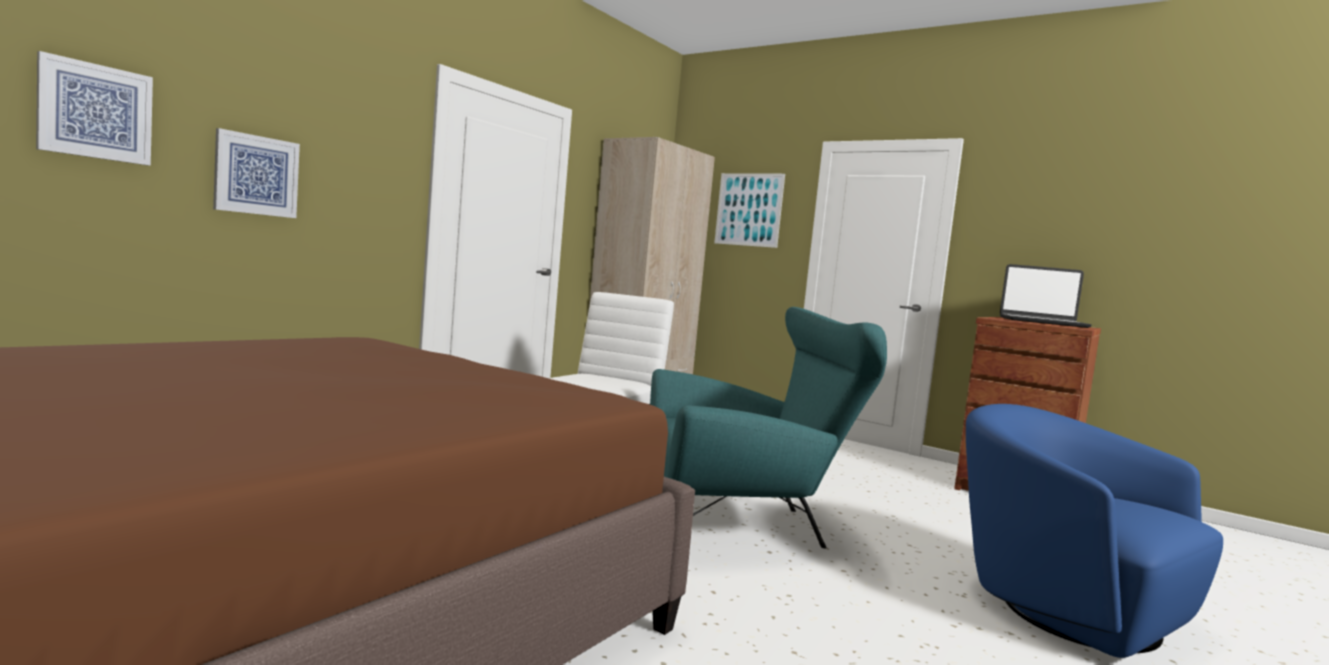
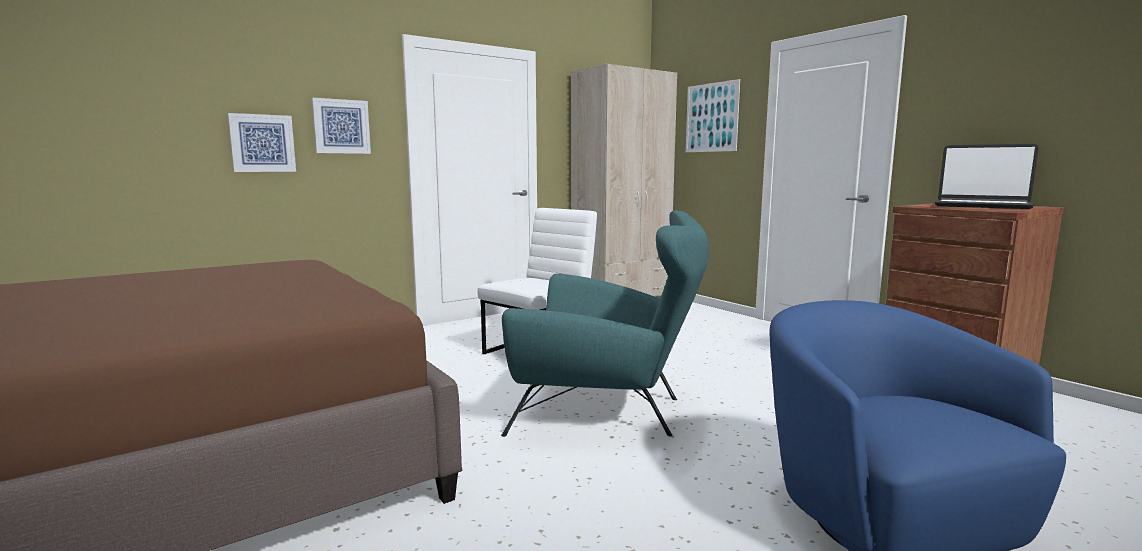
camera: 20 degrees right, 5 degrees up
picture [36,51,153,166] -> picture moved to [312,98,371,154]

